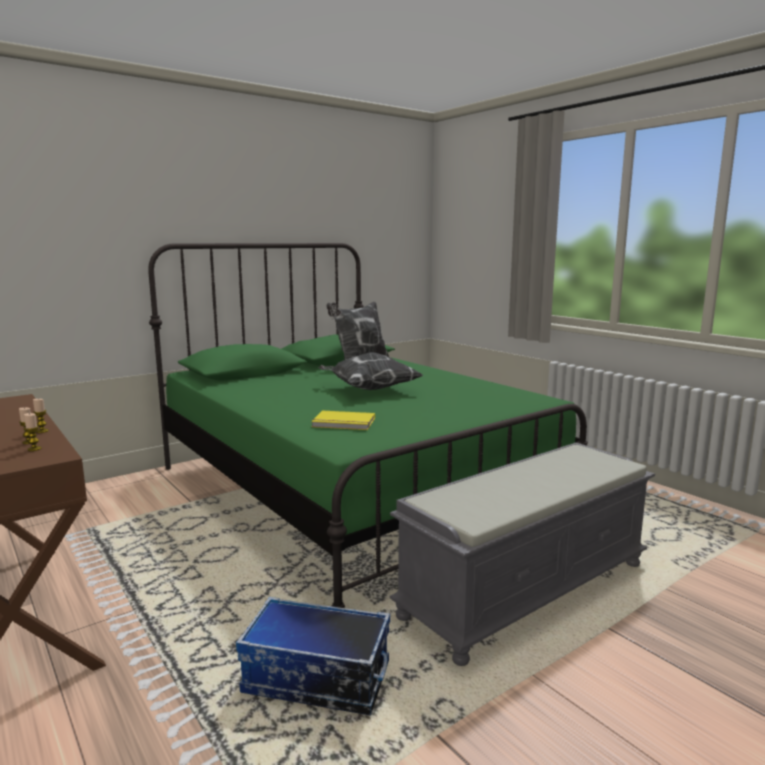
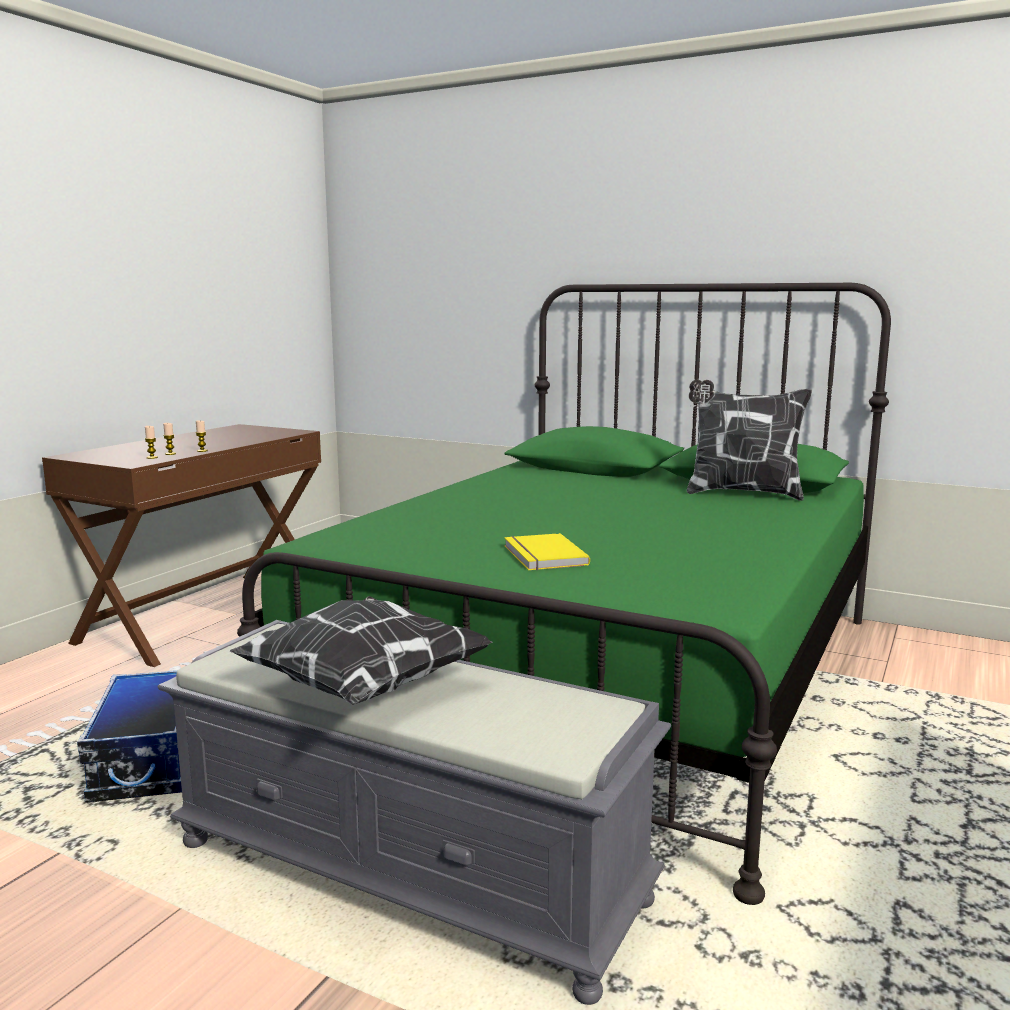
camera: 65 degrees right, 0 degrees up
yellow book [311,411,375,430] -> yellow book moved to [504,533,590,570]
pillow [318,352,423,390] -> pillow moved to [230,596,493,705]

